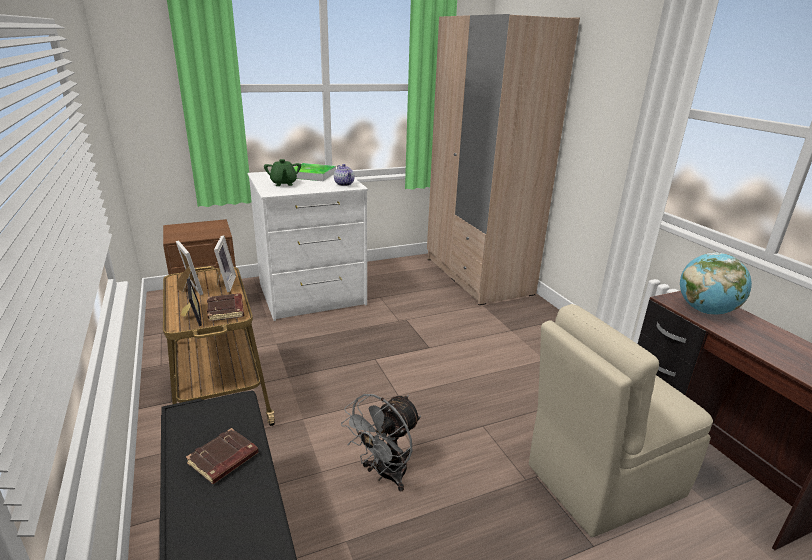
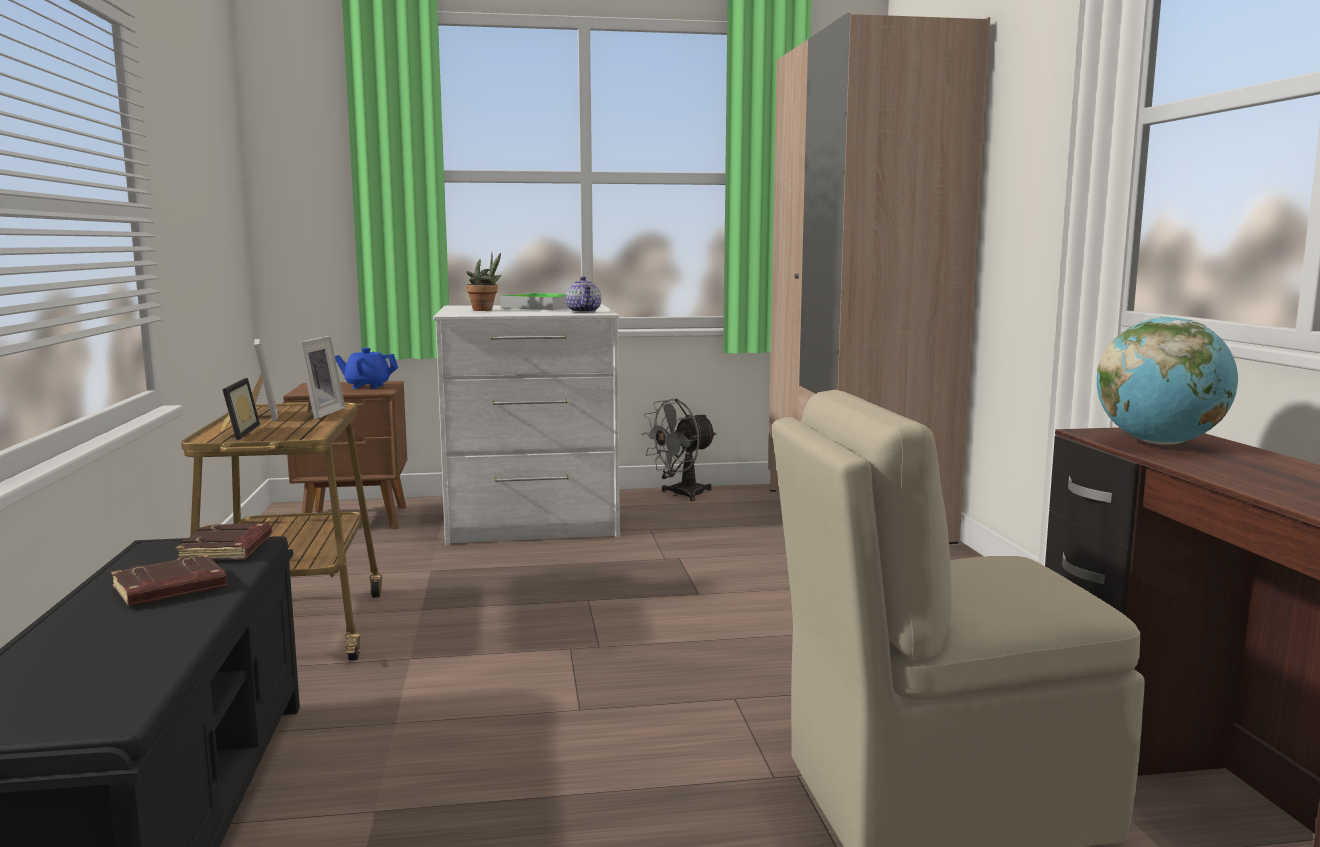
camera: 15 degrees right, 15 degrees down
brown book [207,293,244,321] -> brown book moved to [175,523,272,560]
green teapot [264,159,301,186] -> potted plant [466,253,502,311]
grey fan [341,394,421,491] -> grey fan moved to [641,399,717,501]
none -> blue teapot [335,348,398,389]

